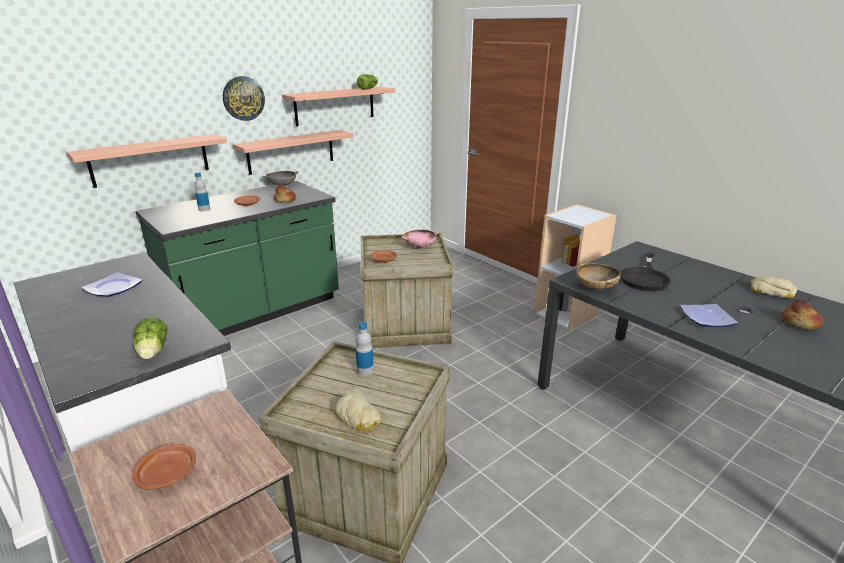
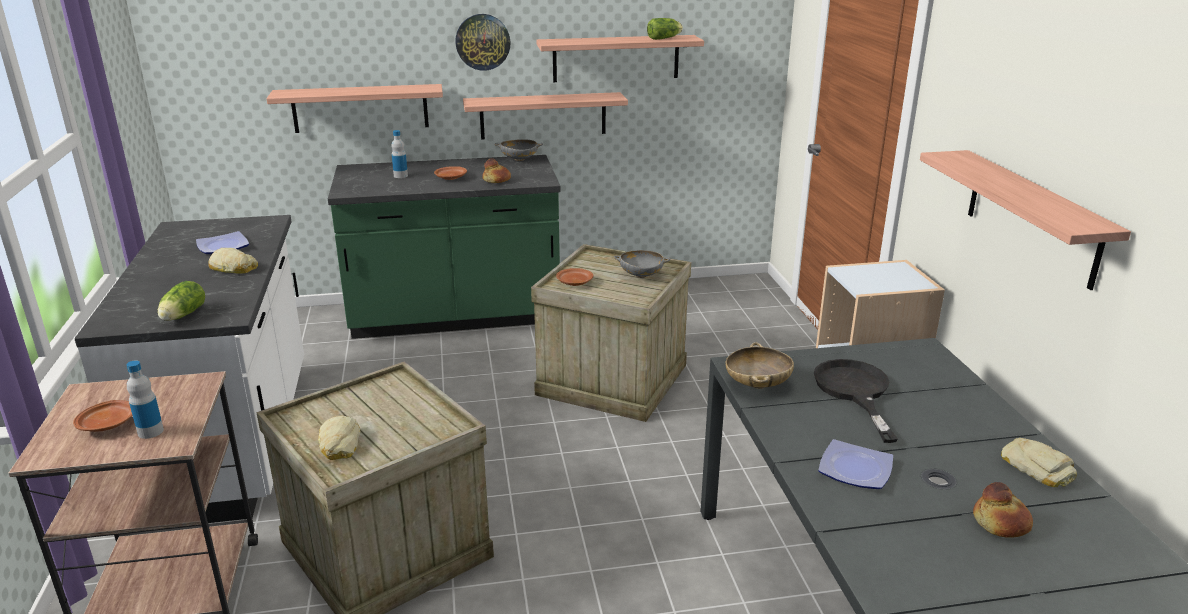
camera: 30 degrees right, 0 degrees up
bottle [356,321,374,376] -> bottle moved to [126,361,164,439]
pink bowl [401,229,438,249] -> grey bowl [614,250,670,278]
black frying pan [620,253,671,291] -> black frying pan turned 120 degrees clockwise [814,359,898,443]
none -> bread [208,248,258,273]
none -> shelf [920,150,1131,290]

